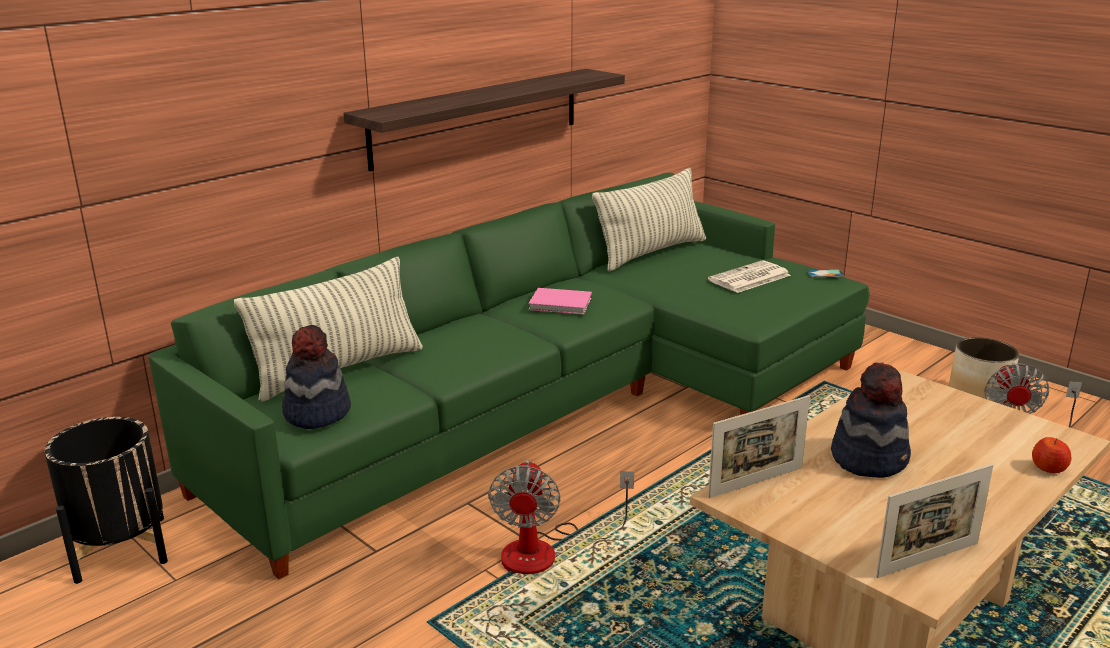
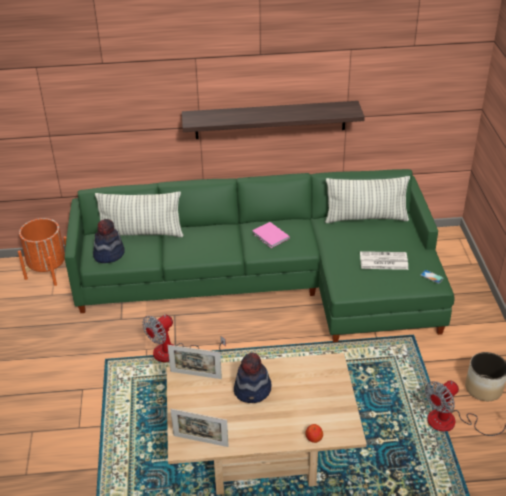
camera: 40 degrees right, 15 degrees up
black planter [44,417,168,584] -> orange planter [18,218,67,286]

